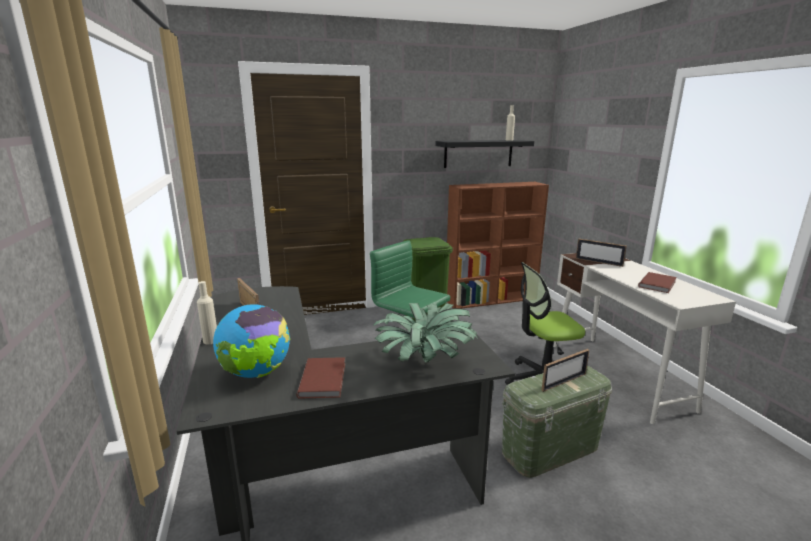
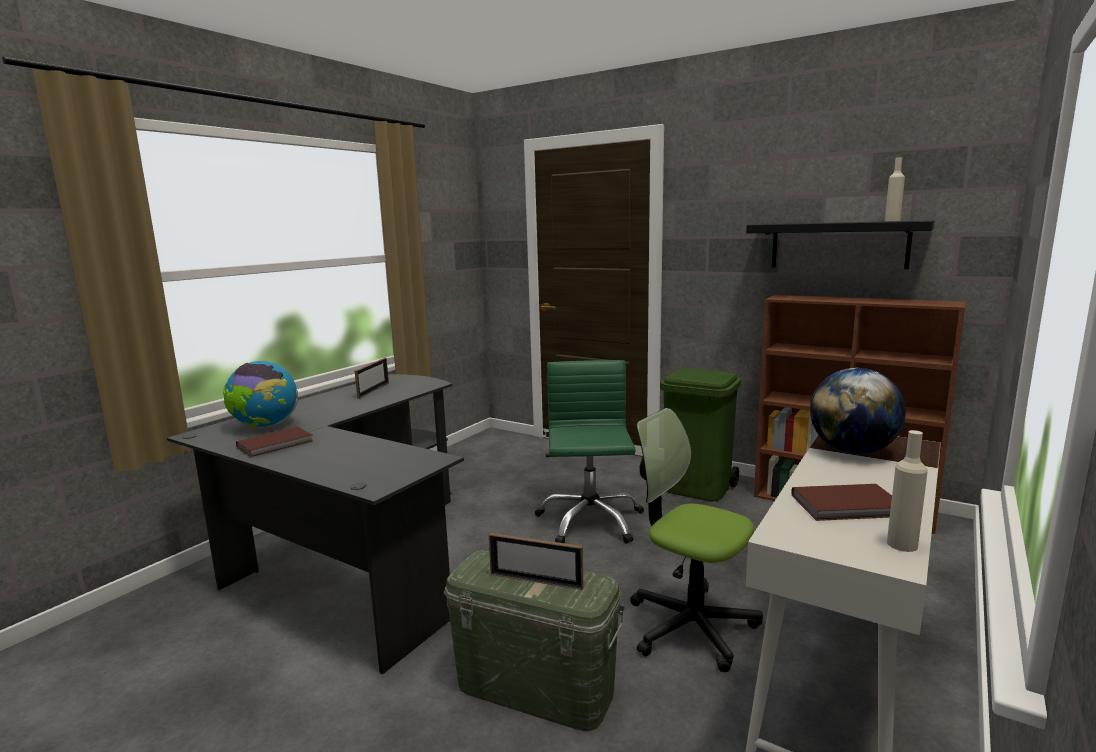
camera: 50 degrees right, 5 degrees down
beige bottle [197,281,217,344] -> beige bottle moved to [887,430,928,552]
potted plant [373,303,479,363] -> none
picture frame [576,239,627,267] -> globe [810,368,906,454]

